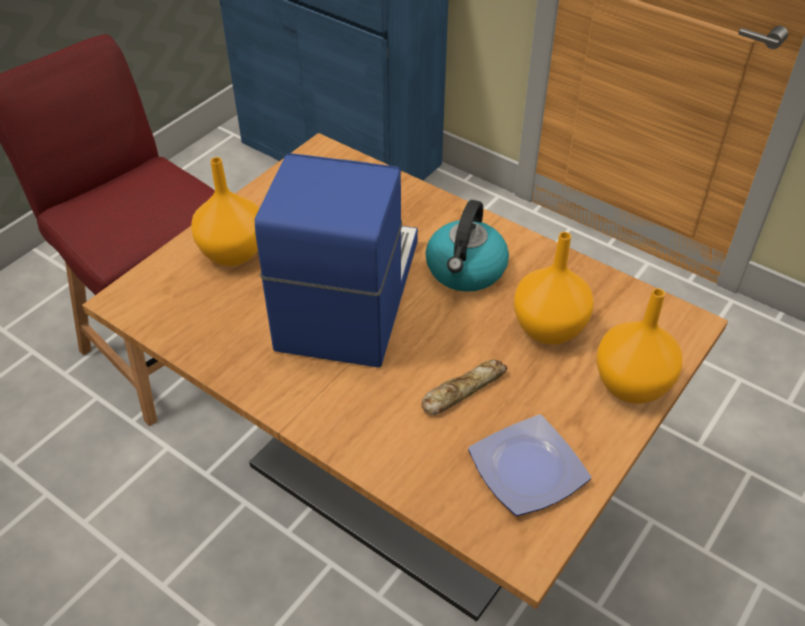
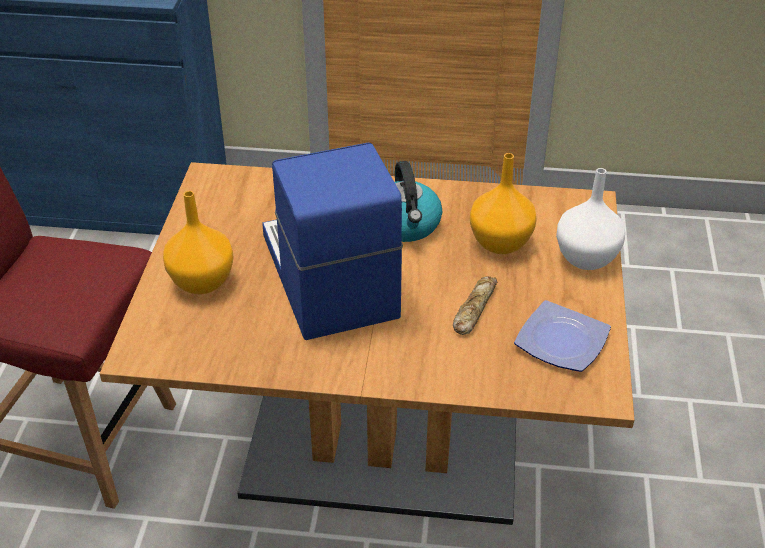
camera: 30 degrees left, 5 degrees down
orange vase [596,288,682,404] -> white vase [556,168,625,270]

